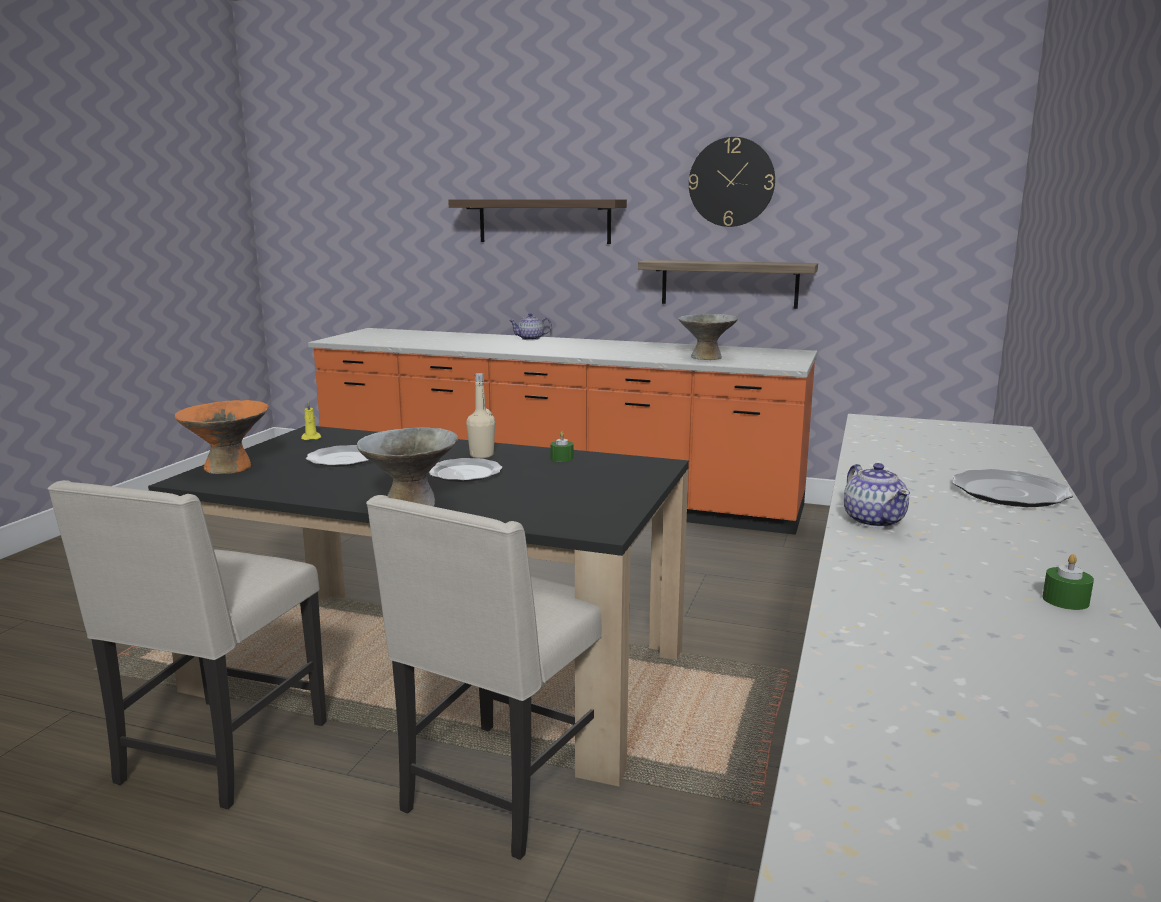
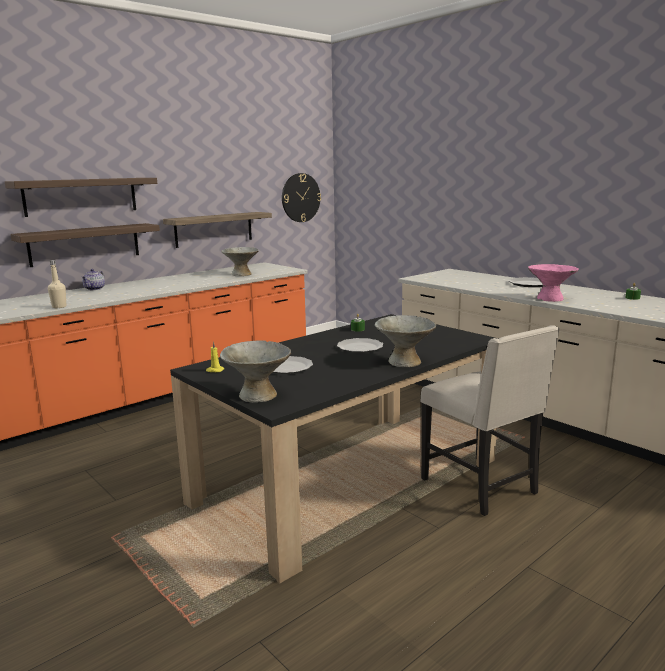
camera: 60 degrees left, 0 degrees up
beige chair [48,480,327,809] -> none
orange bowl [175,400,269,474] -> grey bowl [220,340,291,403]
beige bottle [466,373,495,458] -> beige bottle moved to [48,260,66,308]
wall clock [689,137,775,227] -> wall clock moved to [282,173,321,222]
teapot [844,463,910,528] -> pink bowl [528,264,579,302]
none -> shelf [10,223,160,267]

